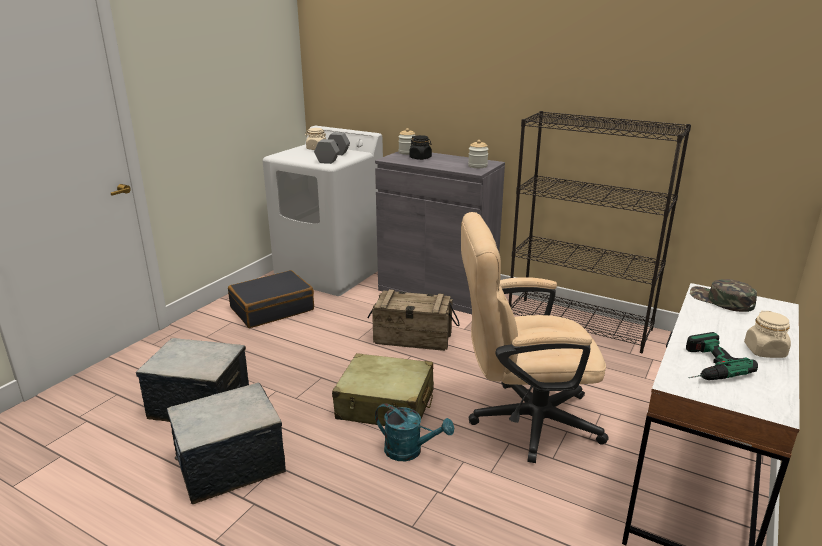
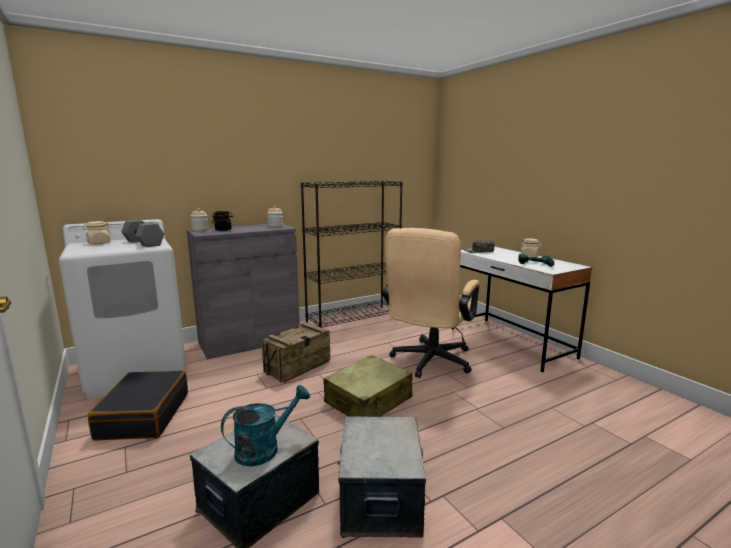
camera: 60 degrees left, 10 degrees down
turquoise watering can [375,403,454,461] -> turquoise watering can moved to [221,385,310,466]

